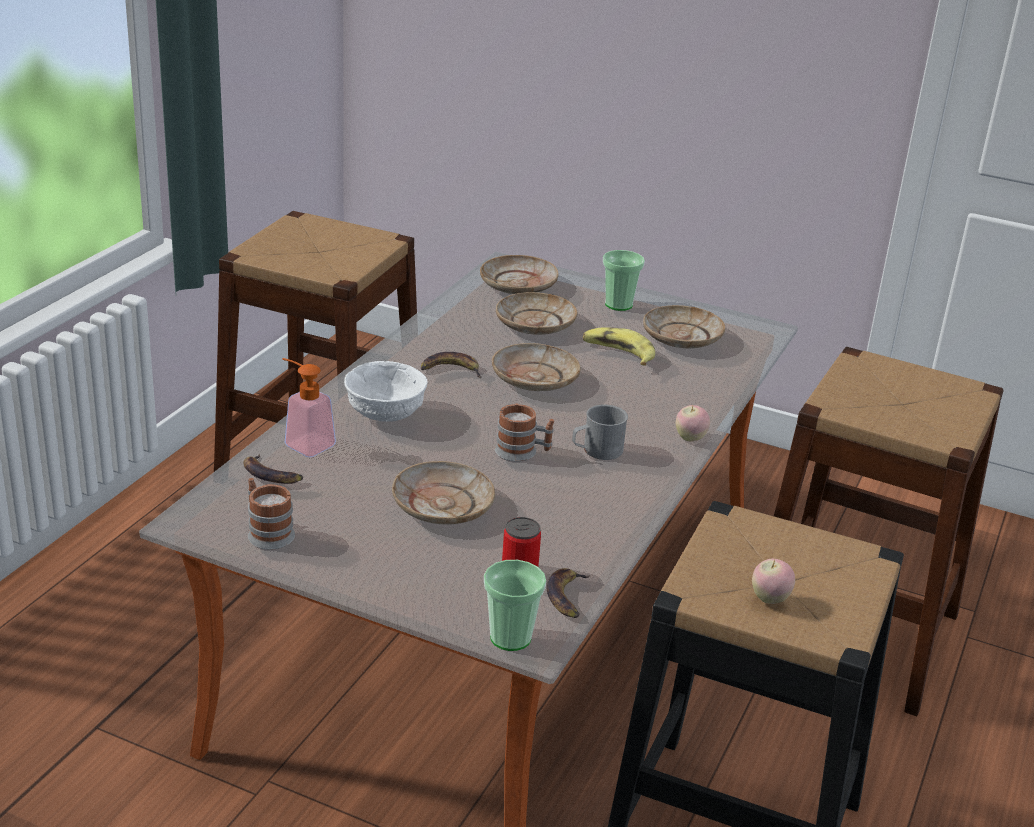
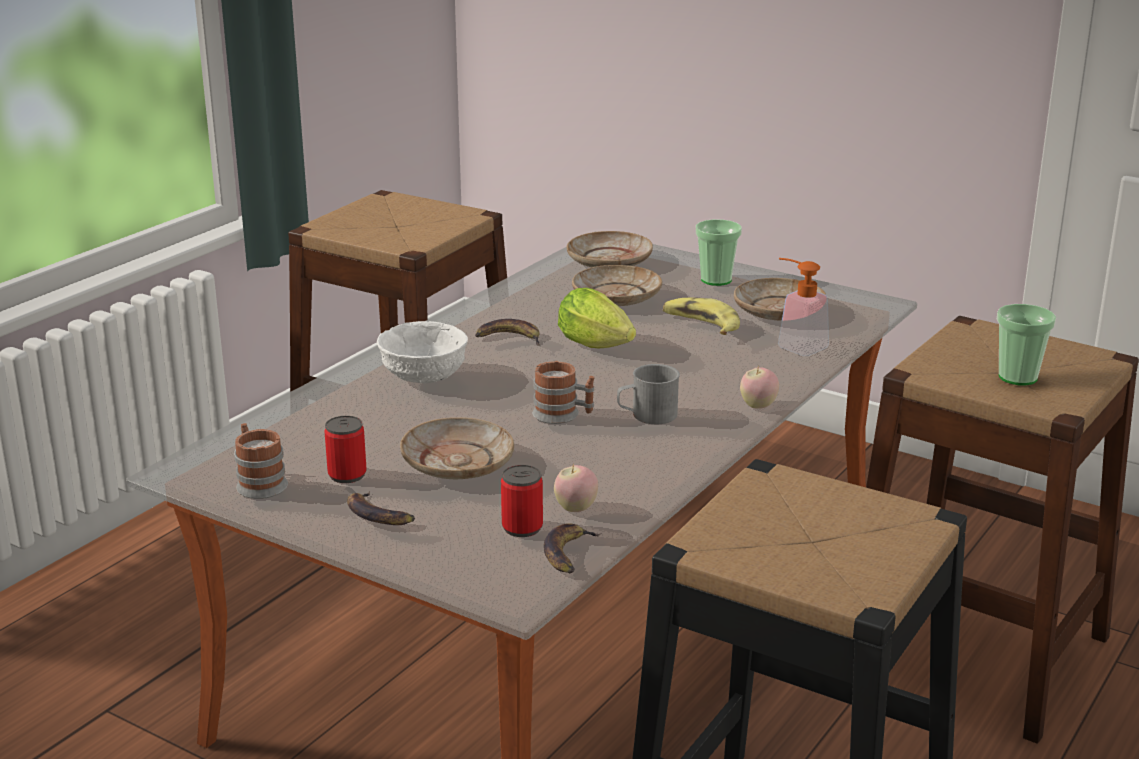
camera: 10 degrees right, 5 degrees down
banana [243,454,303,484] -> banana moved to [347,491,415,525]
soap dispenser [282,358,336,457] -> soap dispenser moved to [778,258,829,356]
cup [484,560,546,651] -> cup moved to [997,304,1056,385]
beige plate [492,343,581,391] -> lettuce [558,288,636,348]
apple [752,559,795,604] -> apple moved to [554,464,598,512]
none -> can [324,416,367,483]

